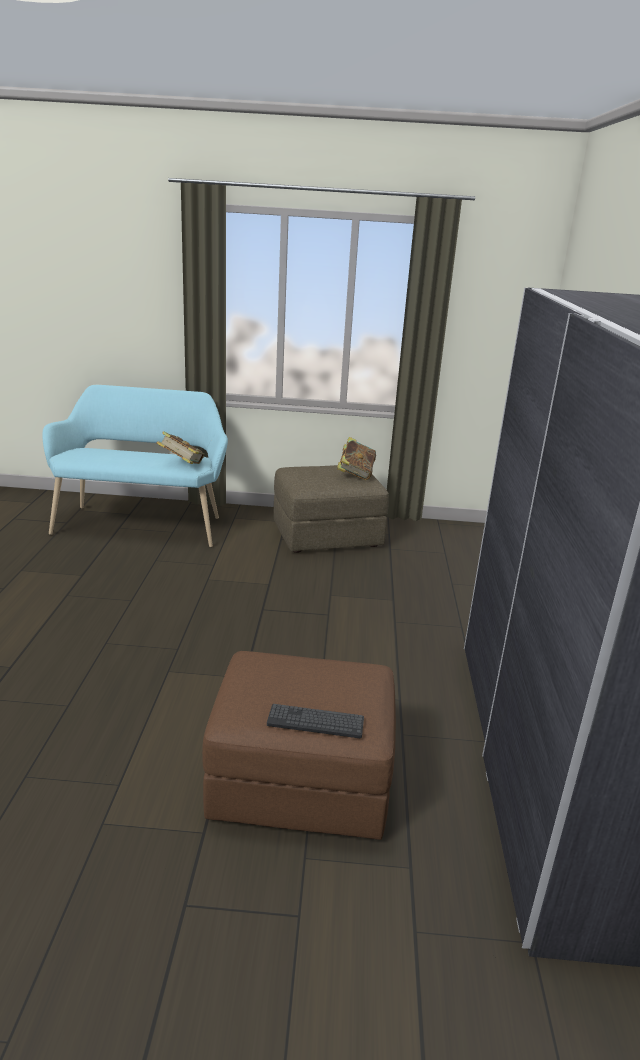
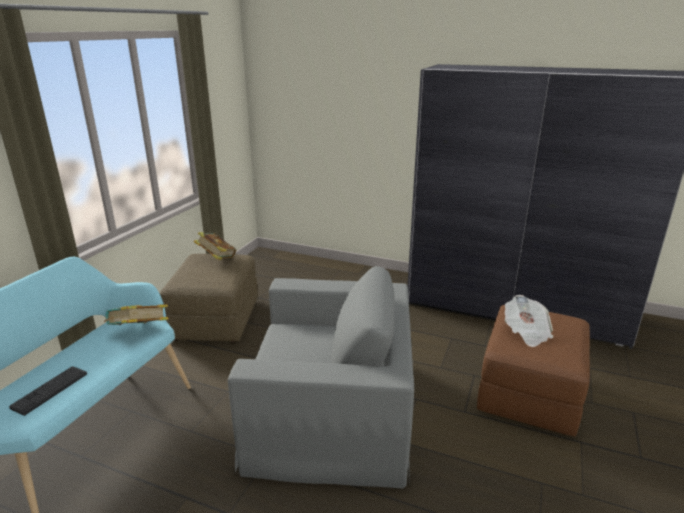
camera: 70 degrees left, 0 degrees up
keyboard [267,704,364,738] -> keyboard moved to [9,366,87,416]
none -> grey armchair [228,266,414,489]
none -> newspaper [505,295,553,347]

